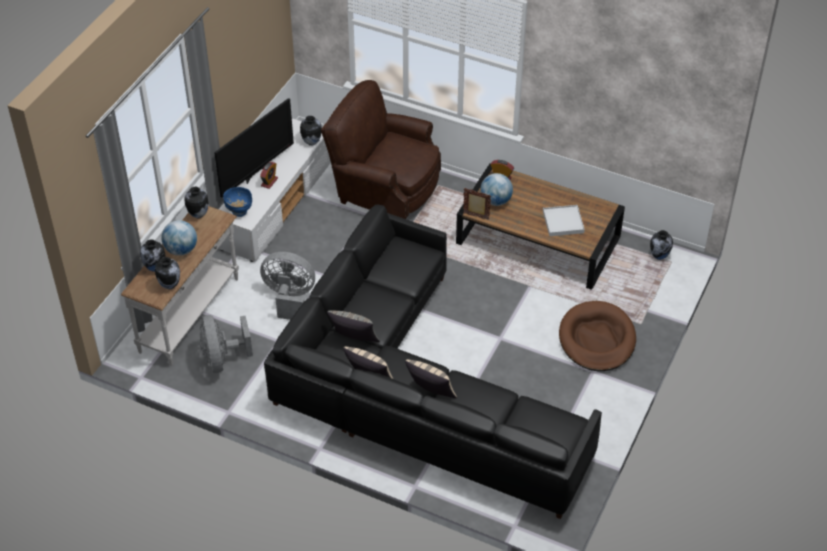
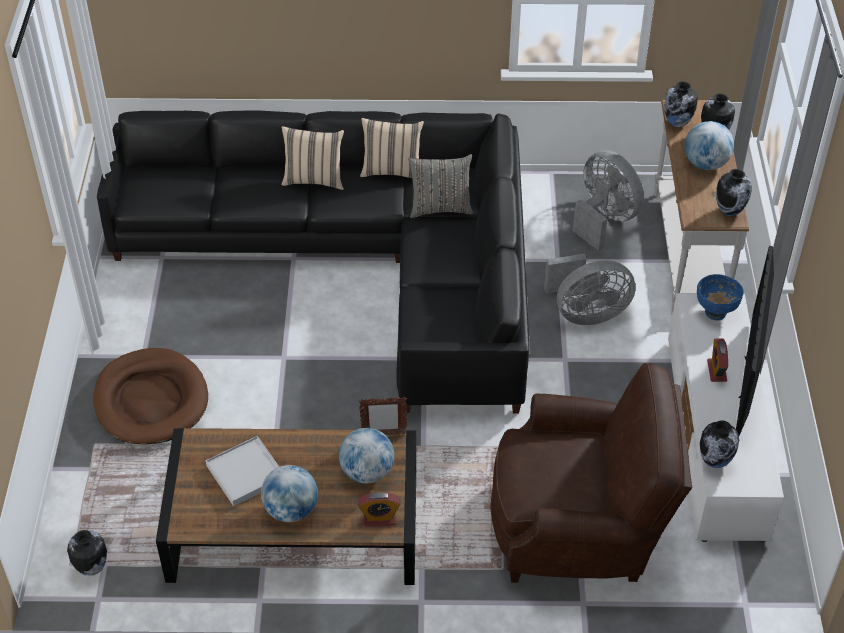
camera: 155 degrees right, 0 degrees up
none -> globe [261,465,318,522]

